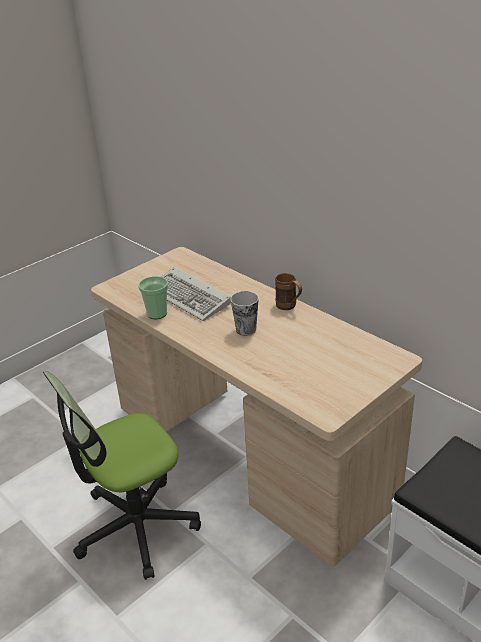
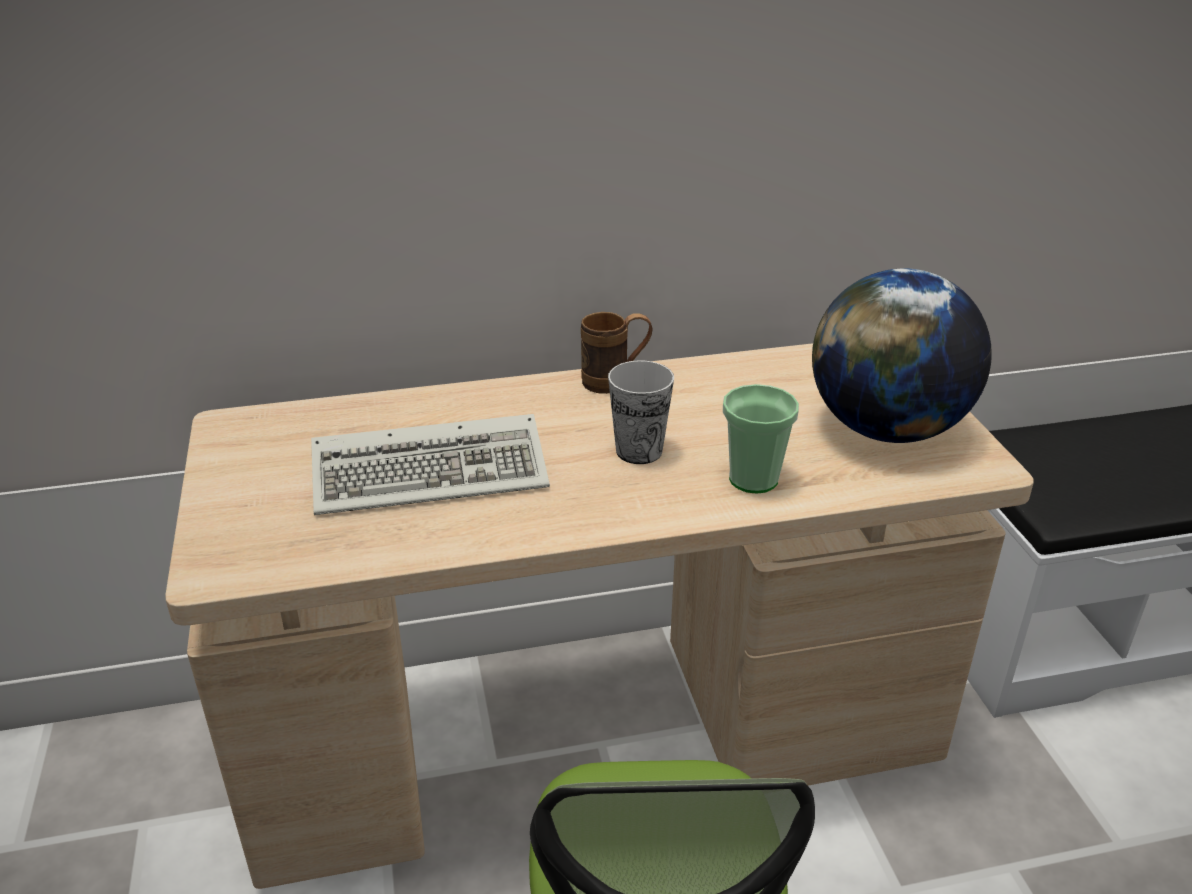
camera: 60 degrees left, 0 degrees up
cup [138,276,168,319] -> cup moved to [723,384,799,493]
none -> globe [812,268,992,443]

